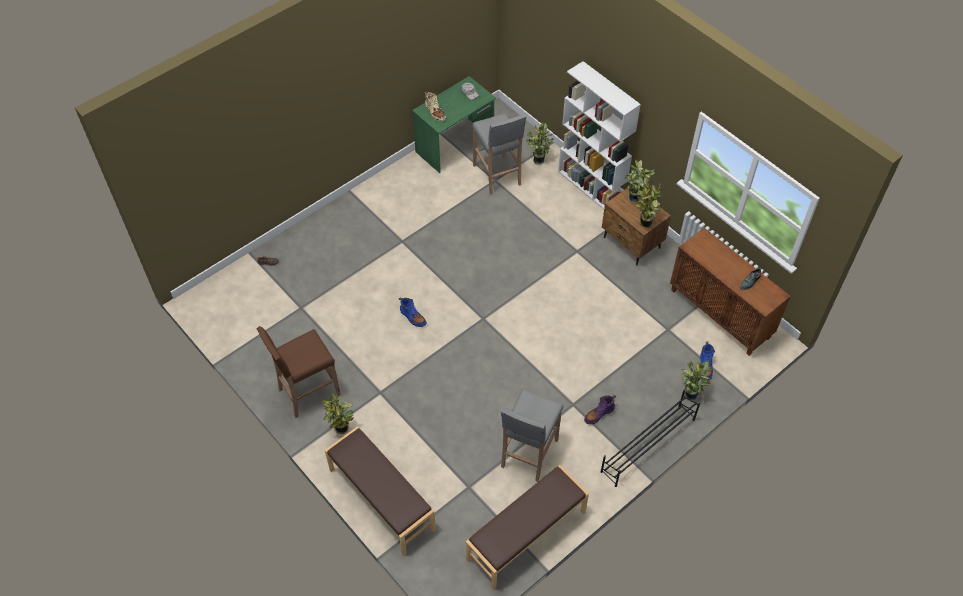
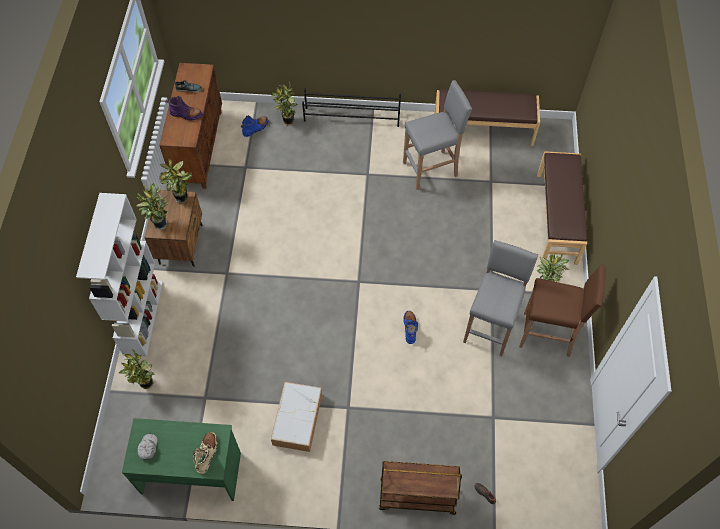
camera: 135 degrees left, 5 degrees up
grey stool [472,113,527,195] -> grey stool moved to [463,240,538,356]
purple boot [584,395,616,424] -> purple boot moved to [166,96,203,120]
none -> storage box [271,382,322,452]
none -> brown cart [379,461,462,515]

